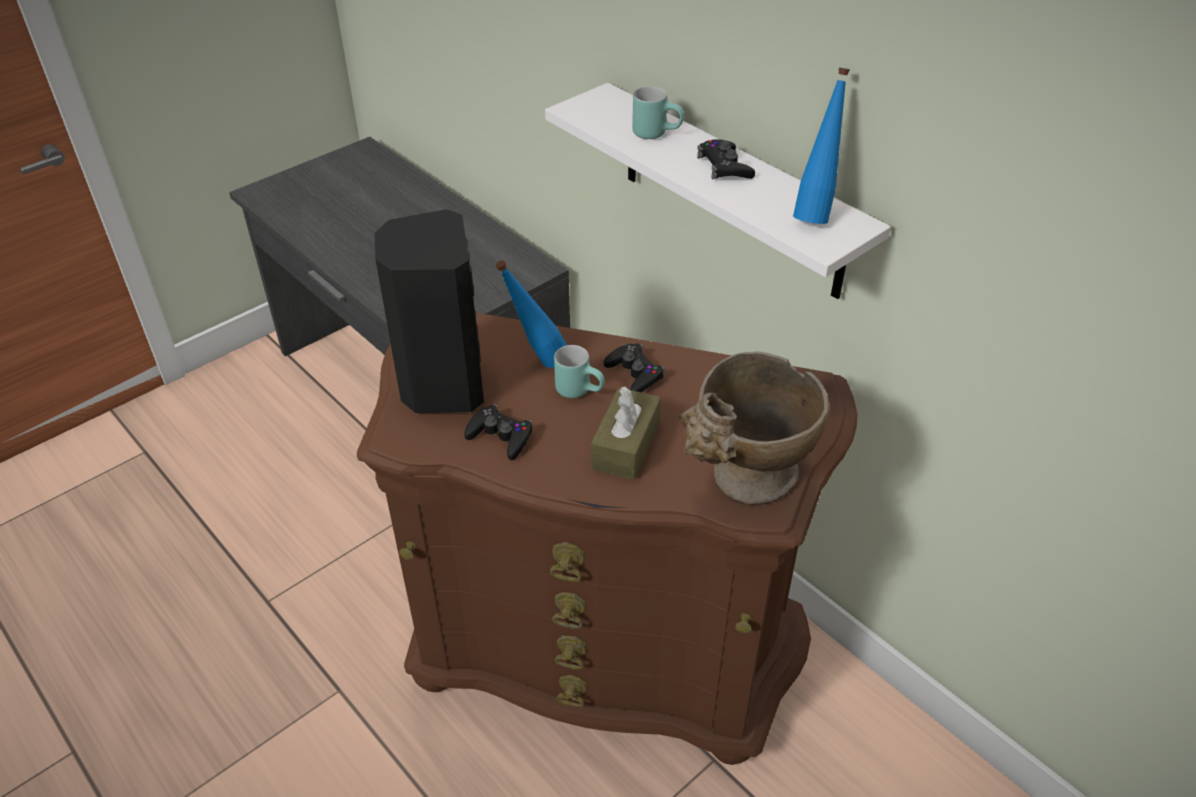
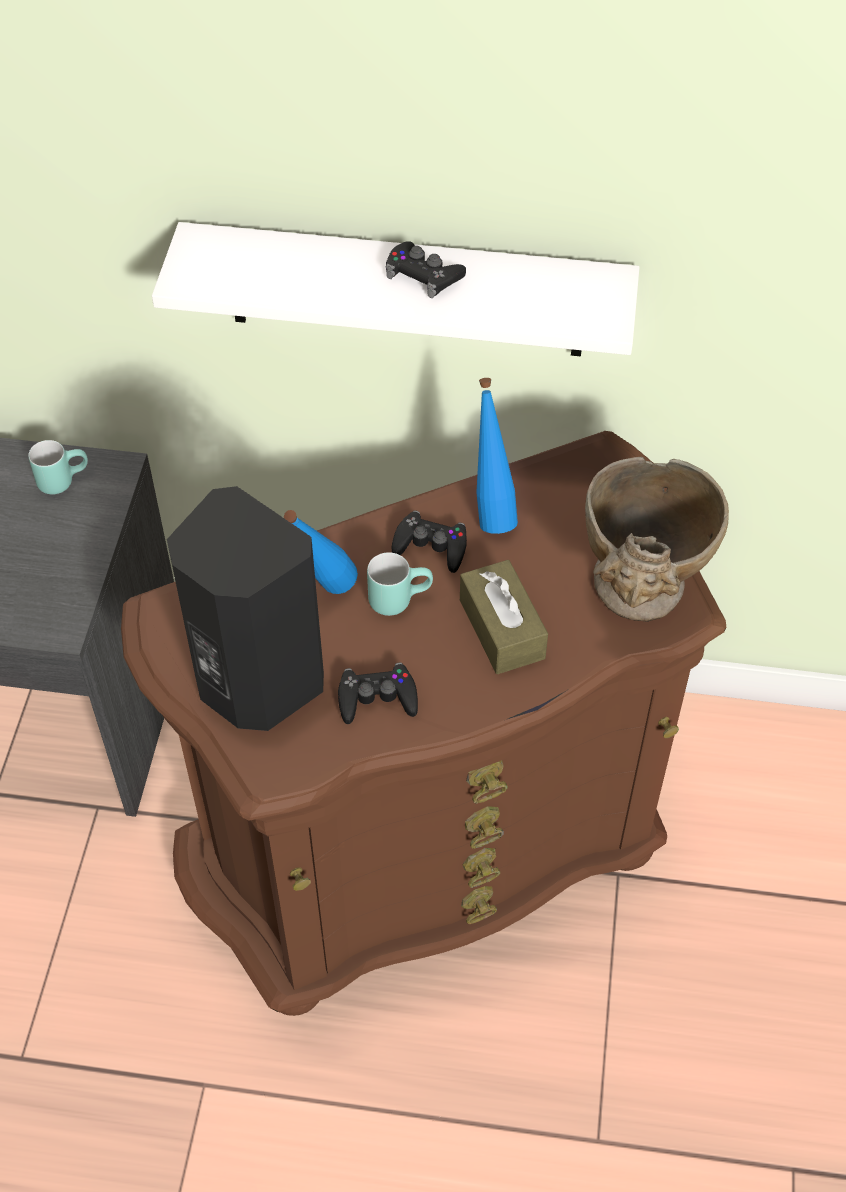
camera: 40 degrees left, 10 degrees up
turquoise mug [632,86,684,139] -> turquoise mug moved to [28,440,88,495]
blue bottle [793,68,850,224] -> blue bottle moved to [476,378,518,534]

